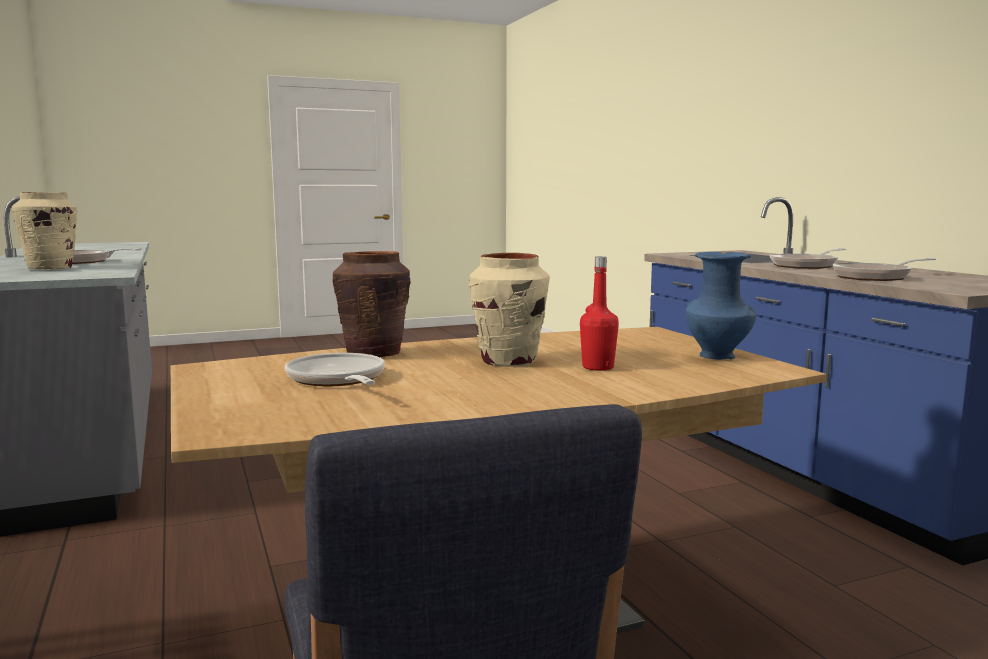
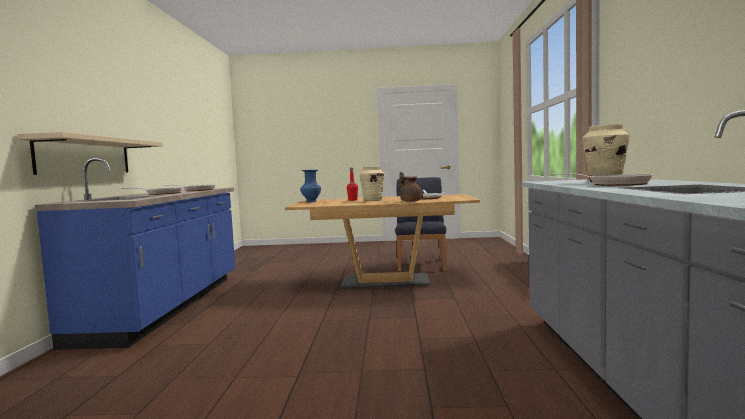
camera: 155 degrees left, 5 degrees down
brown vase [333,251,411,357] -> brown teapot [400,172,423,202]
none -> beige shelf [17,132,163,175]

